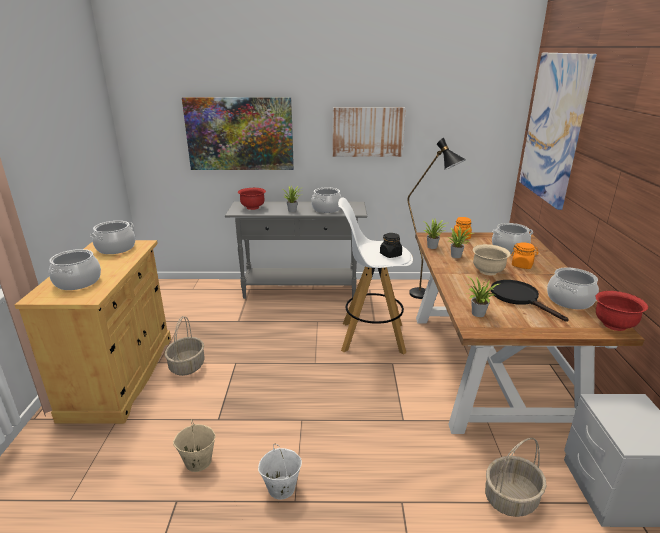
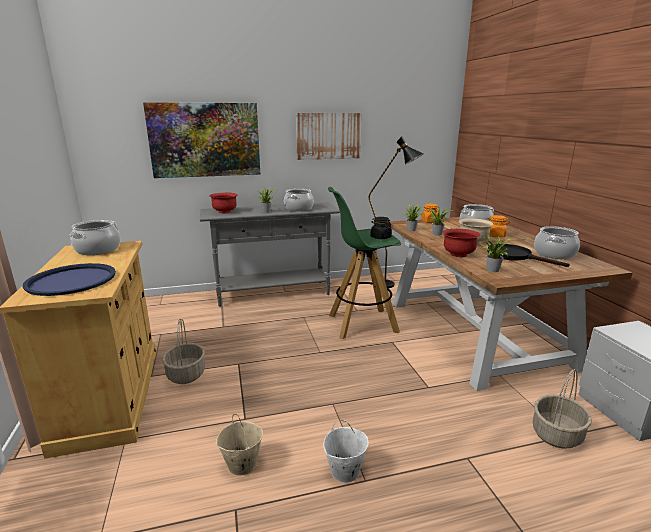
camera: 15 degrees left, 5 degrees down
cooking pot [49,249,101,290] -> blue tray [22,263,116,296]
white stool [338,198,413,354] -> green stool [328,187,401,339]
picture [519,53,597,210] -> none
red bowl [595,291,648,331] -> red bowl moved to [442,229,480,257]

